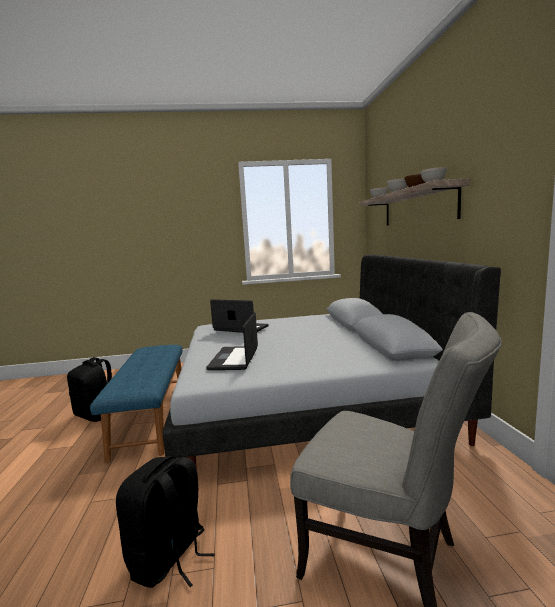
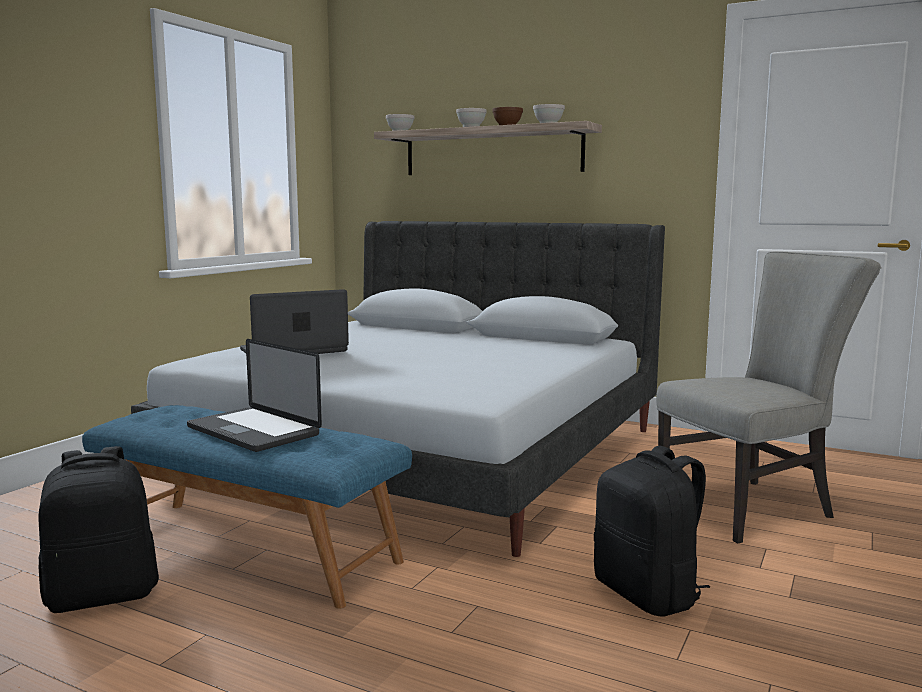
camera: 55 degrees left, 0 degrees up
laptop [206,312,258,370] -> laptop moved to [187,339,322,452]

